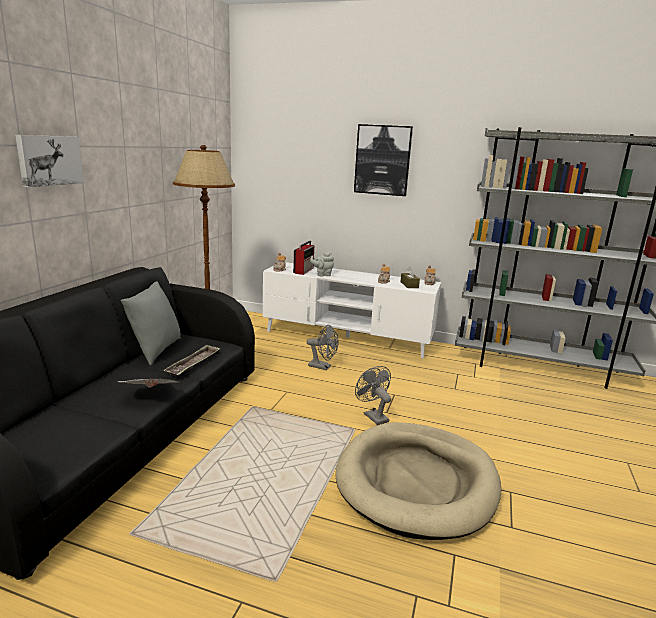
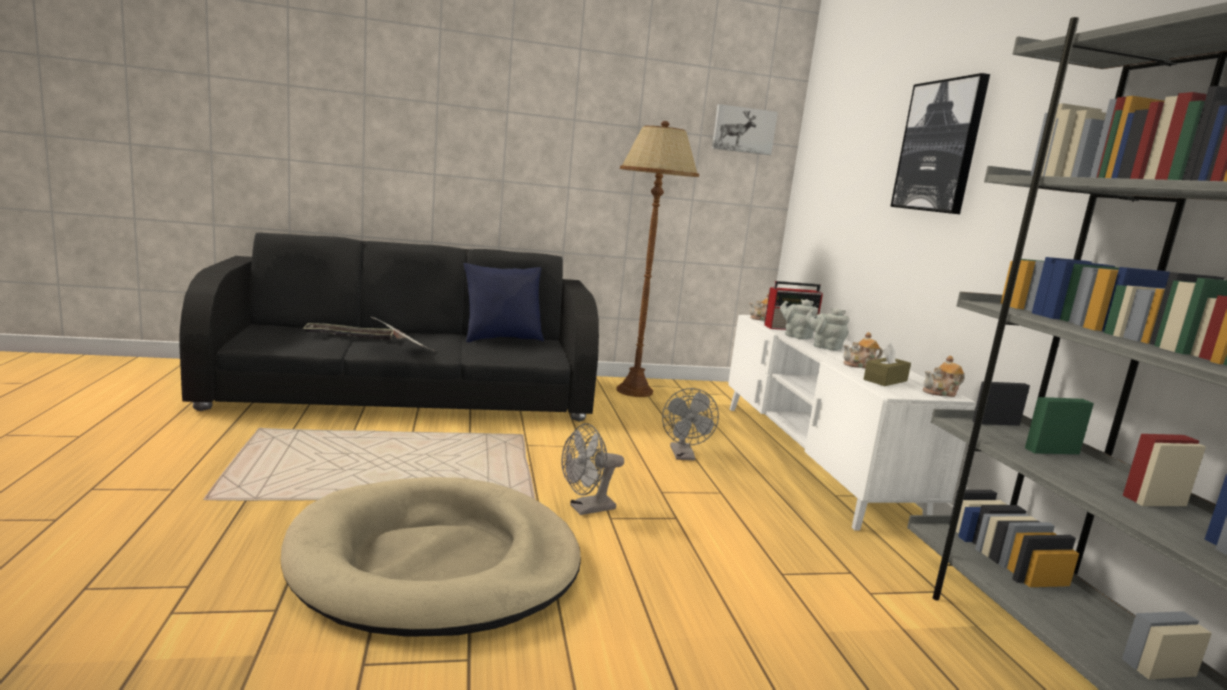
camera: 60 degrees right, 5 degrees down
picture [15,135,84,187] -> picture moved to [712,104,778,155]
grey pillow [121,281,181,366] -> blue pillow [463,263,544,342]
tray [164,345,221,377] -> tray moved to [303,322,394,341]
grey fan [355,366,391,425] -> grey fan turned 150 degrees counterclockwise [561,423,624,515]
none -> grey teapot [806,308,849,351]

